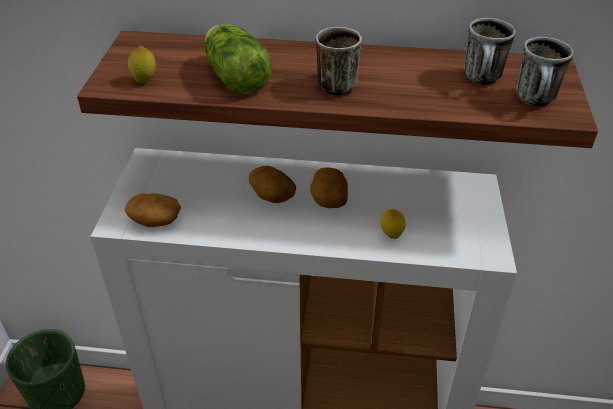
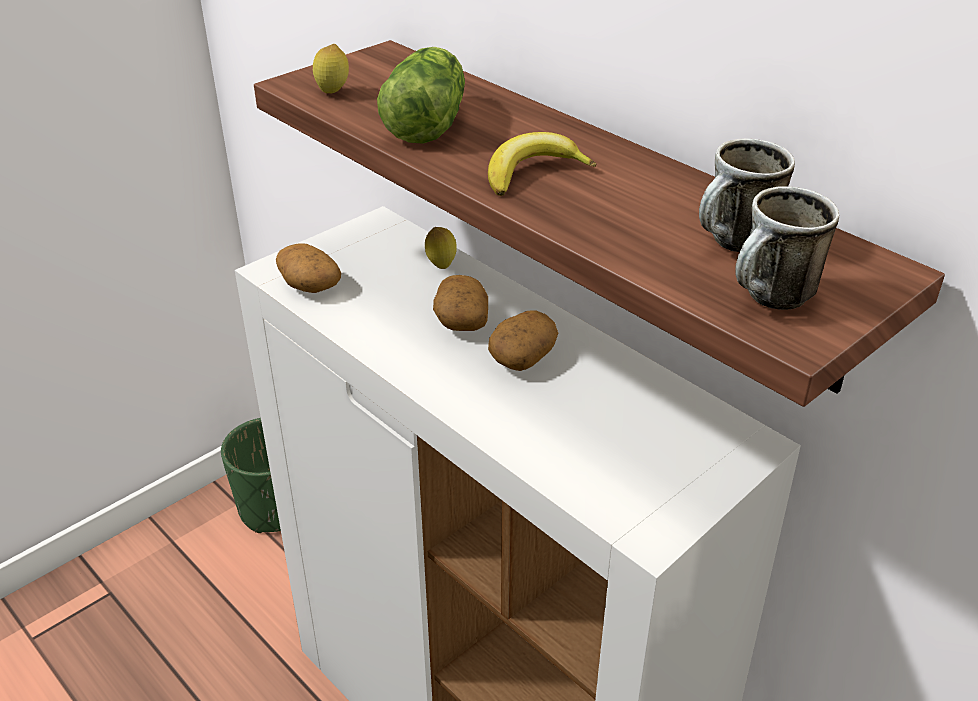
camera: 40 degrees right, 5 degrees down
mug [316,27,362,96] -> banana [488,132,596,196]
lemon [381,209,406,239] -> lemon moved to [425,227,457,269]

